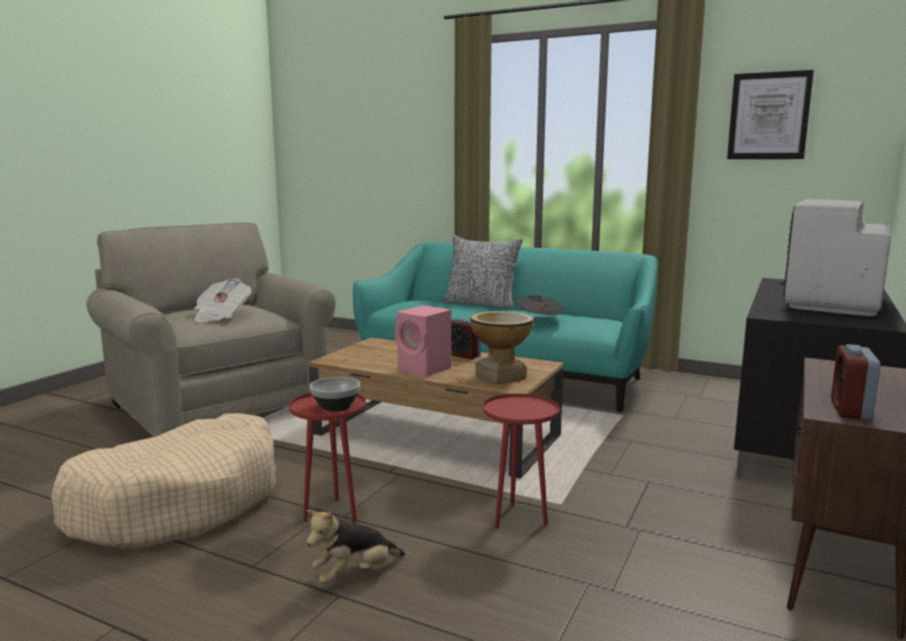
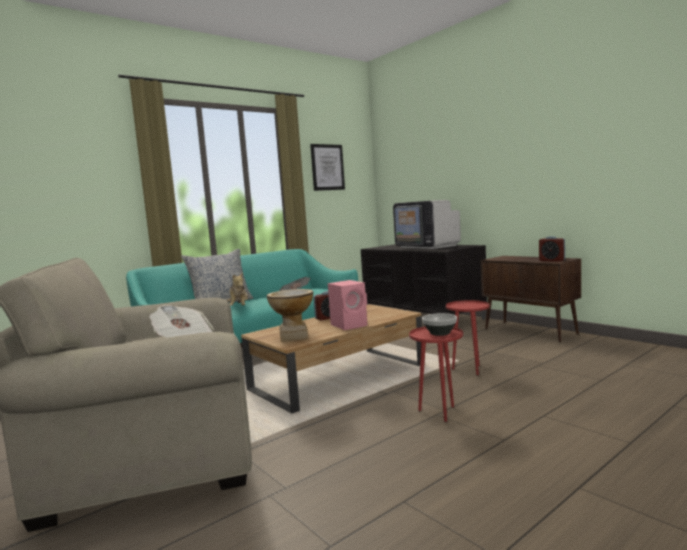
camera: 65 degrees left, 5 degrees down
beige dog bed [51,413,276,548] -> none
plush toy [306,510,405,584] -> plush toy moved to [227,273,248,306]
vase [470,311,534,385] -> vase moved to [267,289,313,342]

